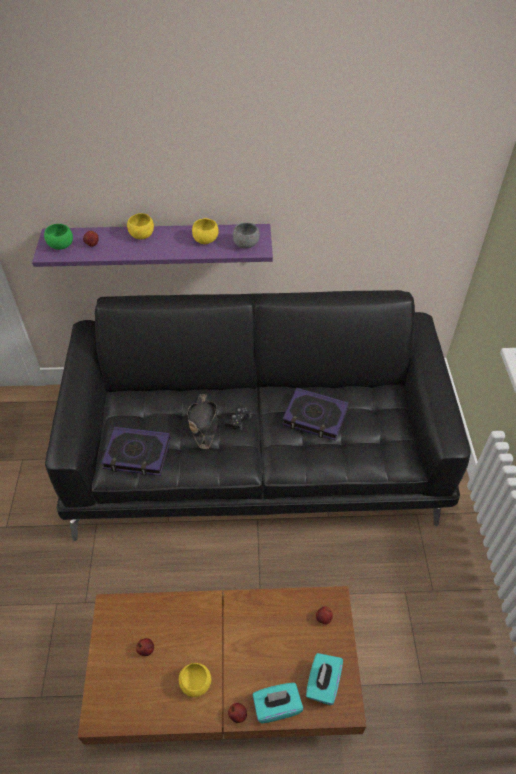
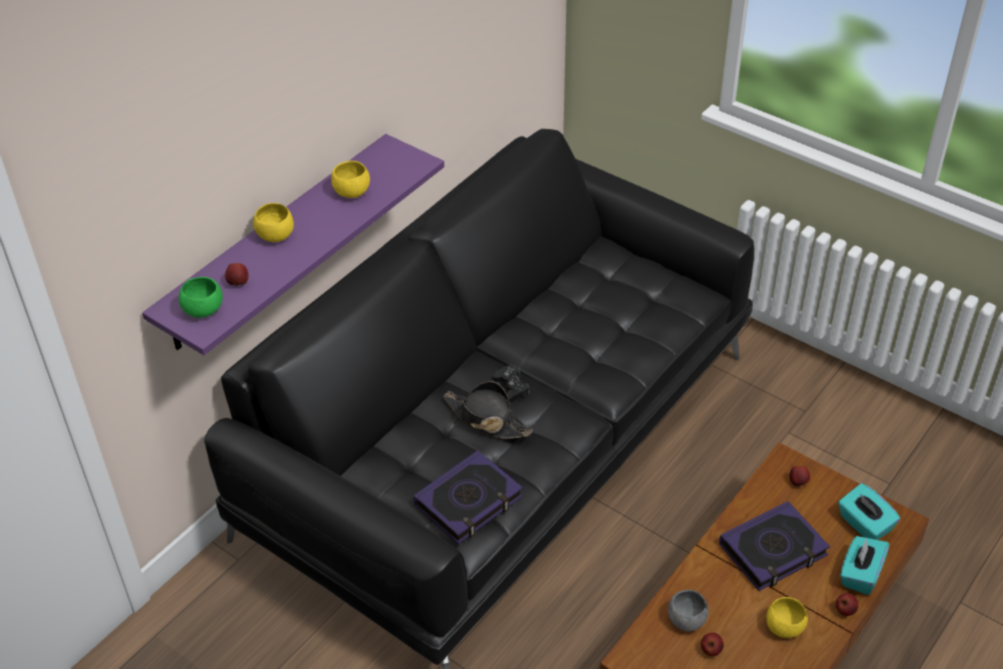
camera: 50 degrees left, 5 degrees down
grey bowl [233,223,260,248] -> grey bowl moved to [668,590,709,631]
book [282,388,349,441] -> book moved to [719,501,830,591]

